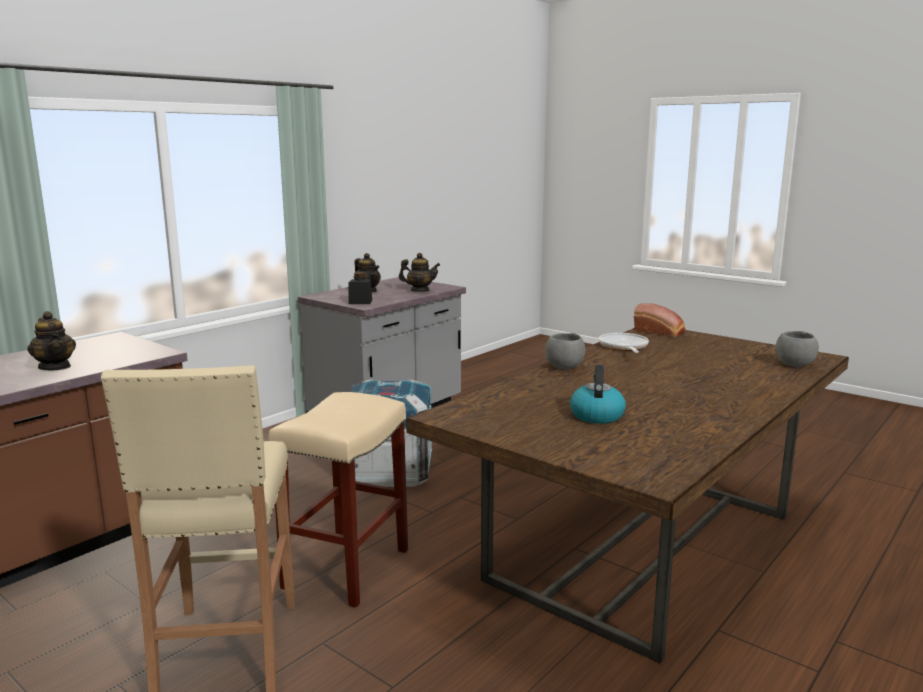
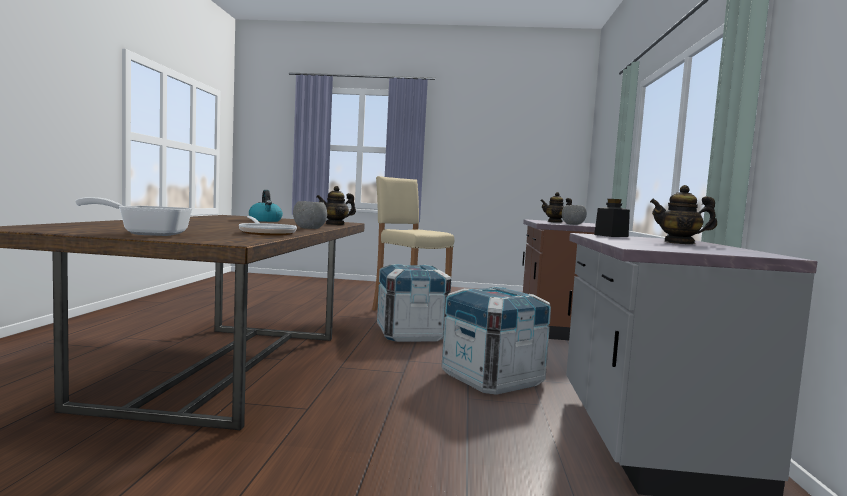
camera: 145 degrees right, 10 degrees down
beige stool [268,392,408,608] -> crate [377,264,451,342]
teapot [399,253,440,292] -> teapot moved to [316,186,356,225]
bread [634,303,686,337] -> none
grey bowl [775,331,819,367] -> grey bowl moved to [562,205,587,225]
none -> frying pan [75,197,193,236]

